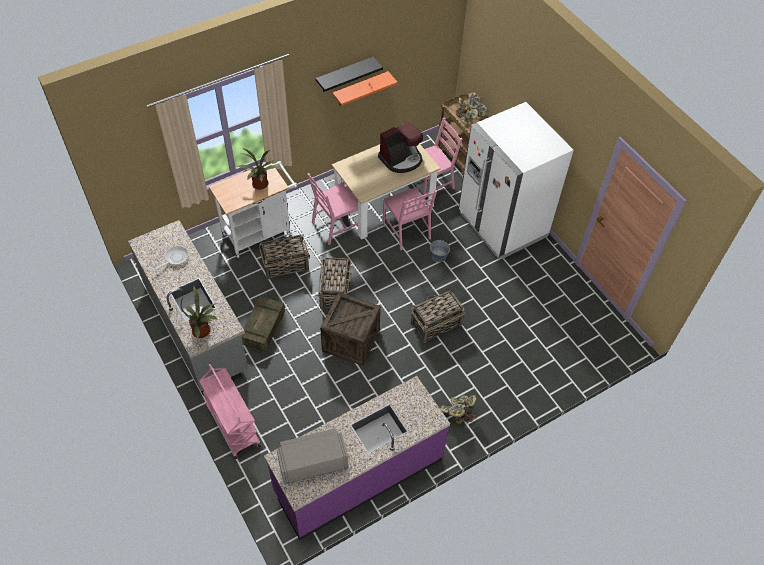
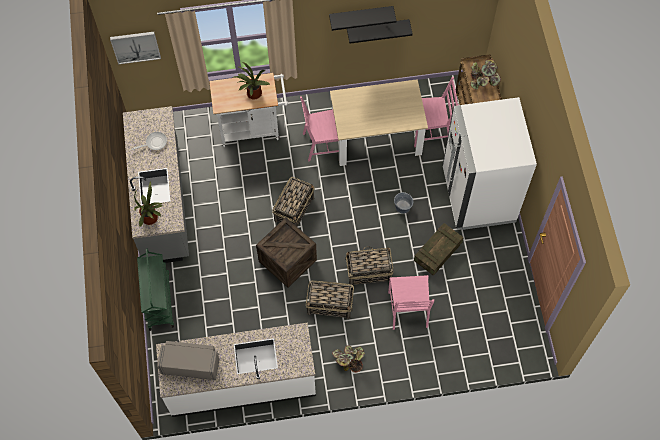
camera: 25 degrees right, 10 degrees up
pink cart [199,364,261,459] -> green cart [137,249,174,331]
crate [241,296,285,352] -> crate moved to [414,223,464,275]
basket [259,234,310,280] -> basket moved to [306,280,354,319]
purple counter [264,376,450,540] -> white counter [156,323,316,417]
orange shelf [333,71,398,106] -> black shelf [347,19,413,44]
coffee machine [378,122,423,173] -> none
pink chair [383,187,437,250] -> pink chair moved to [388,275,434,330]
none -> picture [110,32,161,64]

